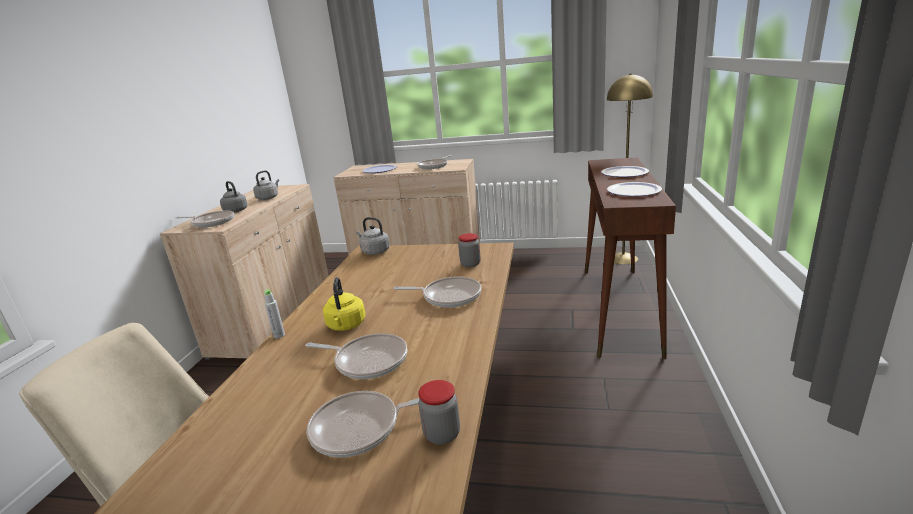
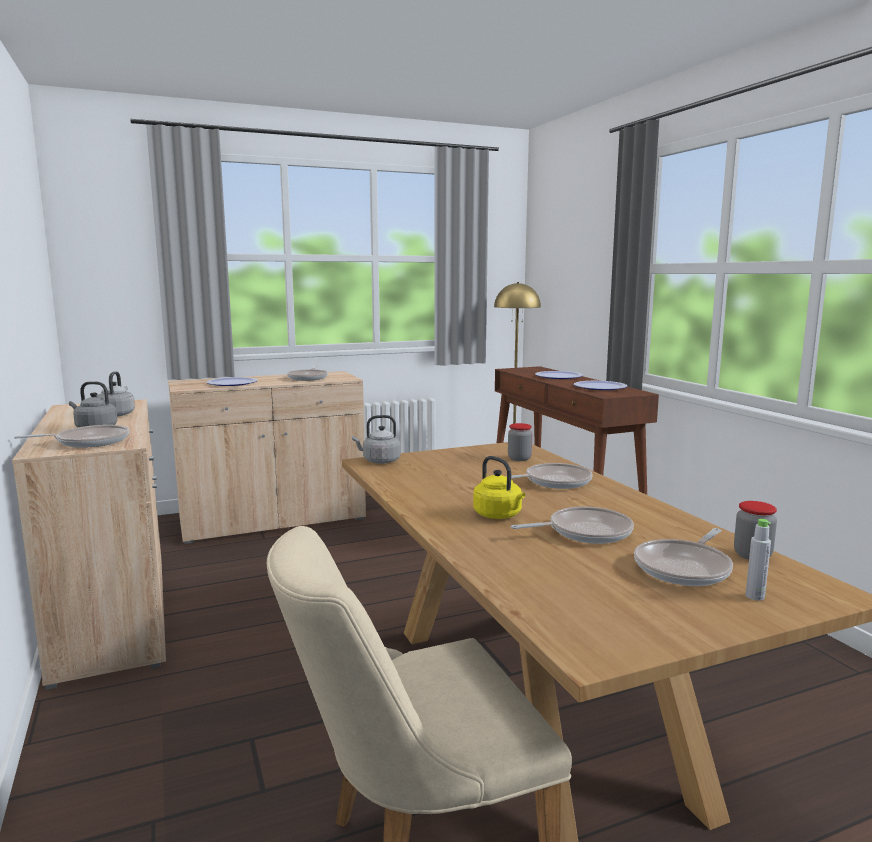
camera: 35 degrees left, 10 degrees down
grey bottle [264,289,285,338] -> grey bottle moved to [746,519,771,600]

